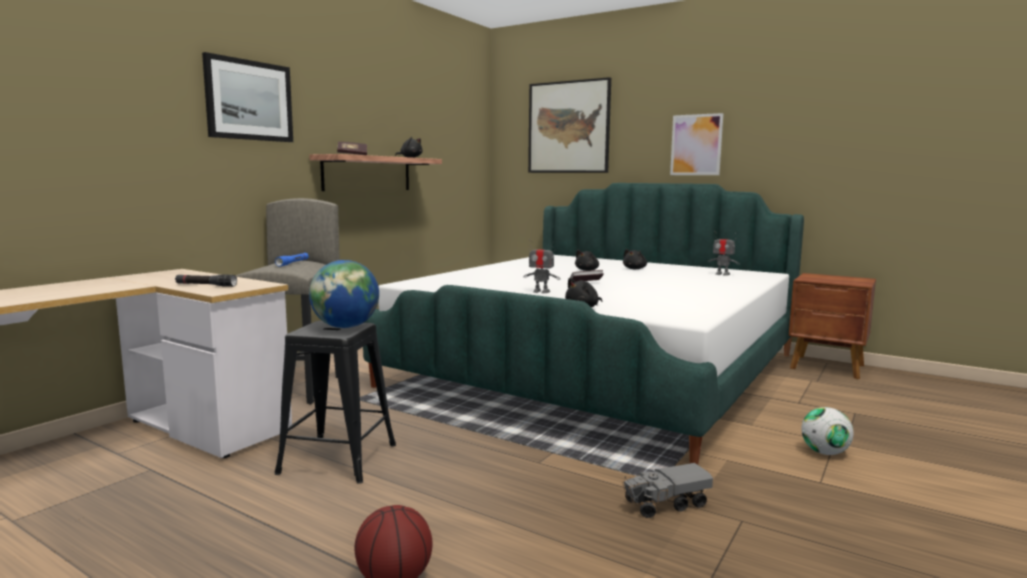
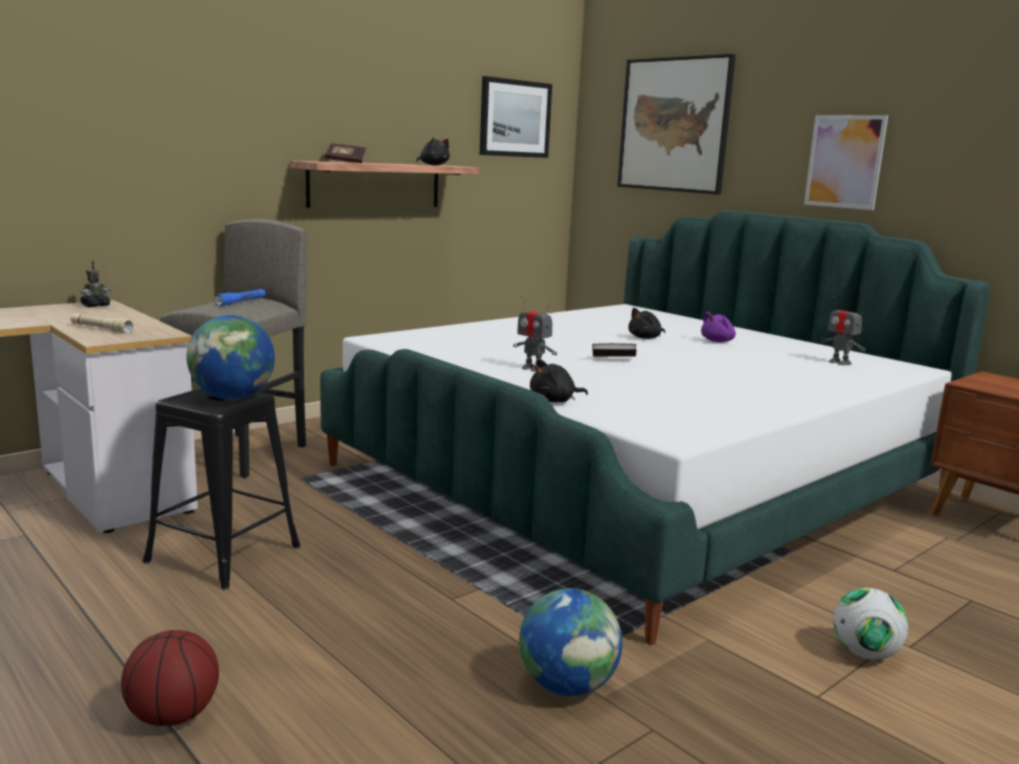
camera: 15 degrees right, 5 degrees up
black flashlight [175,274,237,287] -> beige flashlight [70,313,134,333]
picture [202,52,293,142] -> picture moved to [480,76,552,158]
toy truck [622,463,713,518] -> globe [519,588,622,696]
black plush toy [623,249,647,269] -> purple plush toy [701,312,736,342]
none -> toy robot [80,261,111,307]

